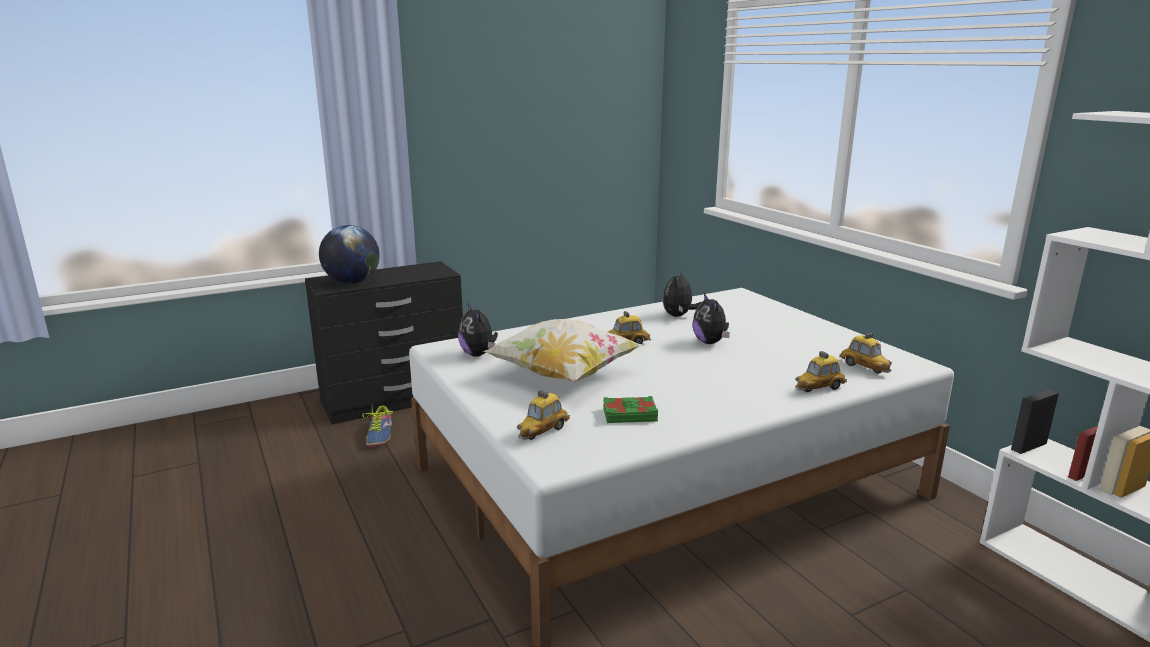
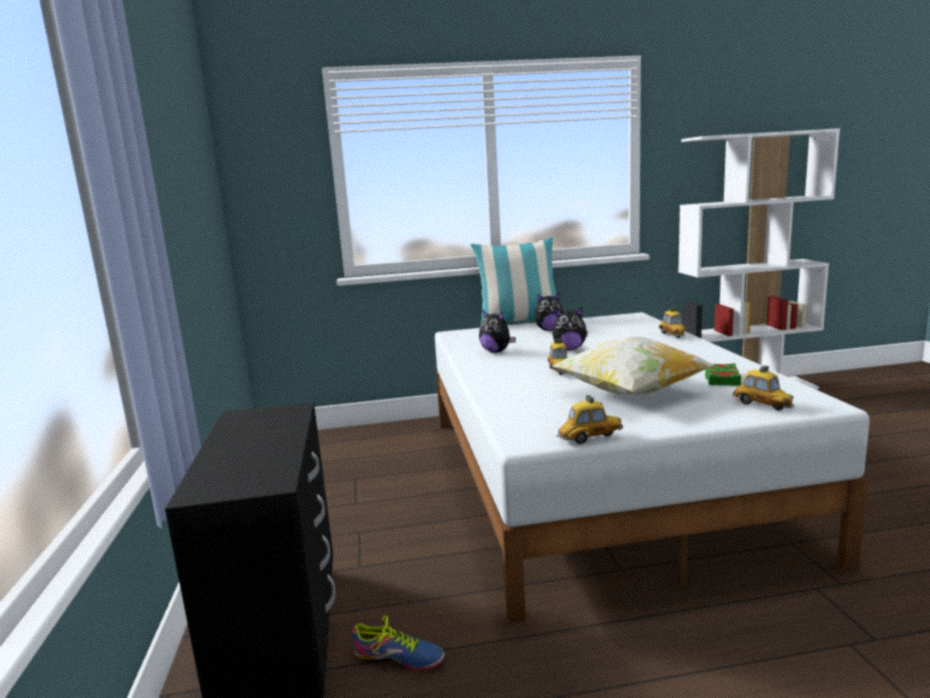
camera: 70 degrees left, 5 degrees down
globe [319,225,380,284] -> none
plush toy [458,304,498,357] -> plush toy moved to [534,293,563,331]
toy car [840,333,892,374] -> toy car moved to [557,395,623,444]
none -> pillow [470,237,556,323]

